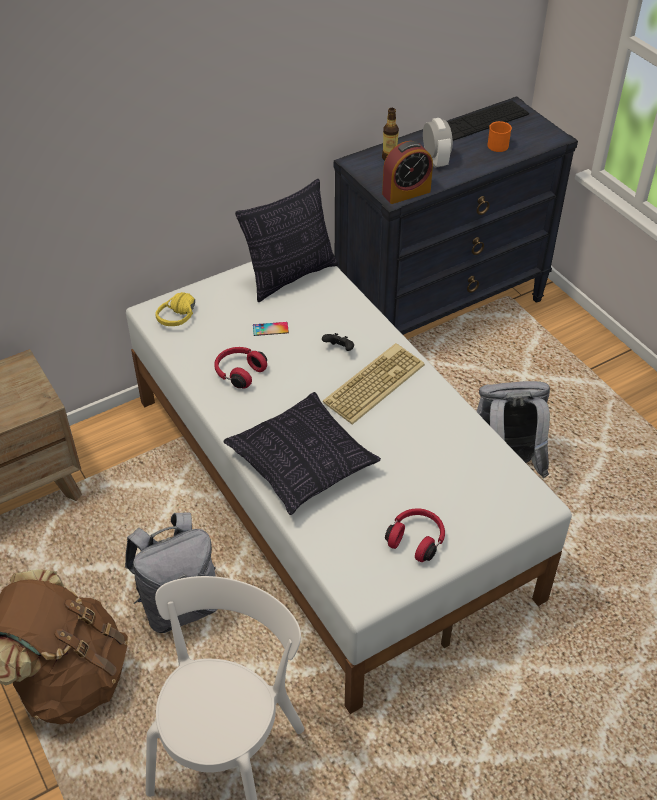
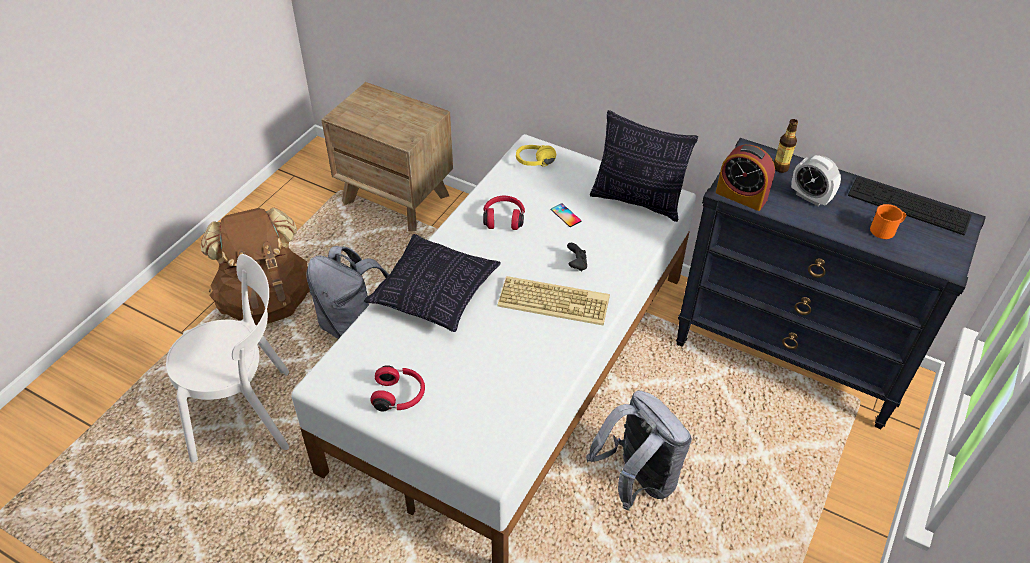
camera: 60 degrees right, 0 degrees up
alarm clock [423,118,453,168] -> alarm clock turned 90 degrees clockwise [791,155,841,206]

